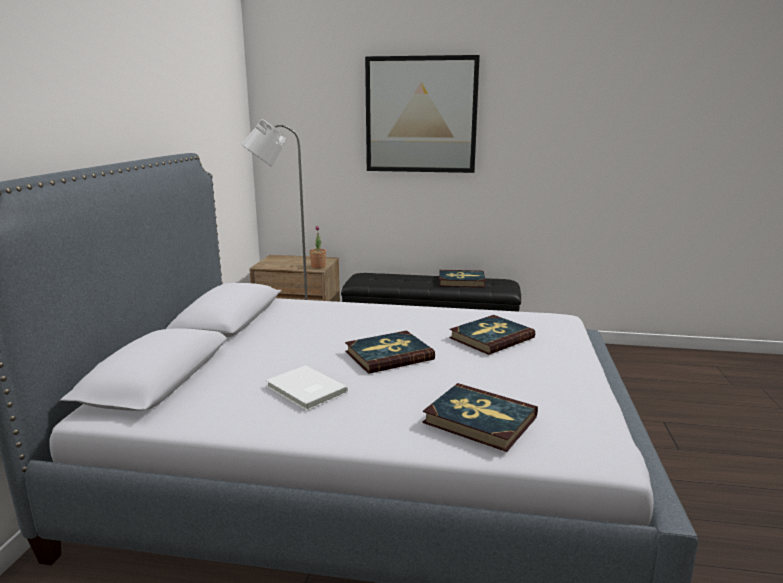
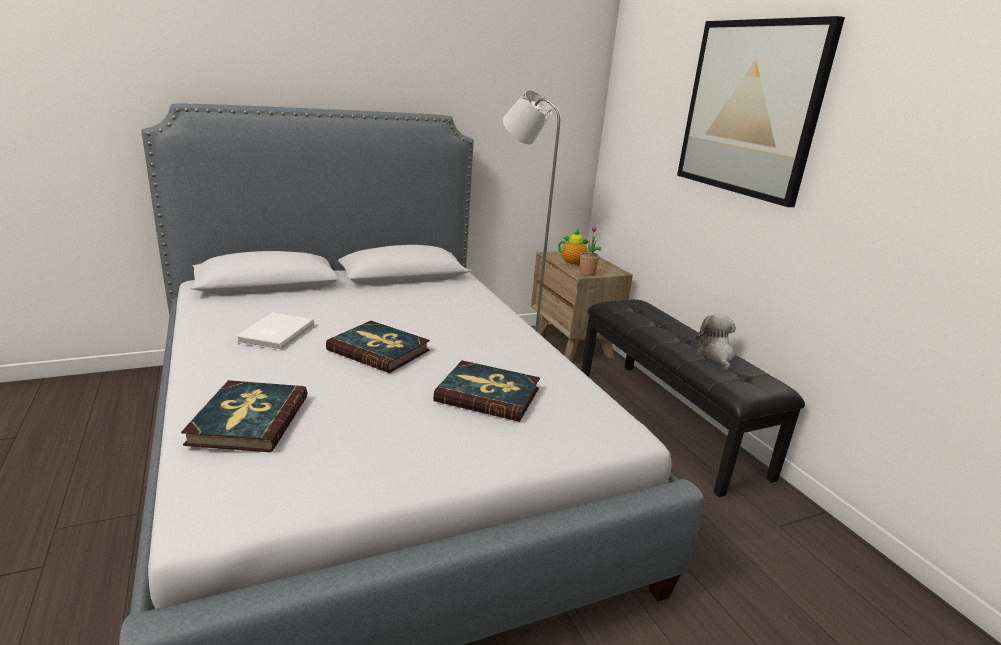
camera: 55 degrees right, 5 degrees up
book [439,270,486,287] -> plush toy [695,314,736,371]
none -> teapot [558,229,601,266]

